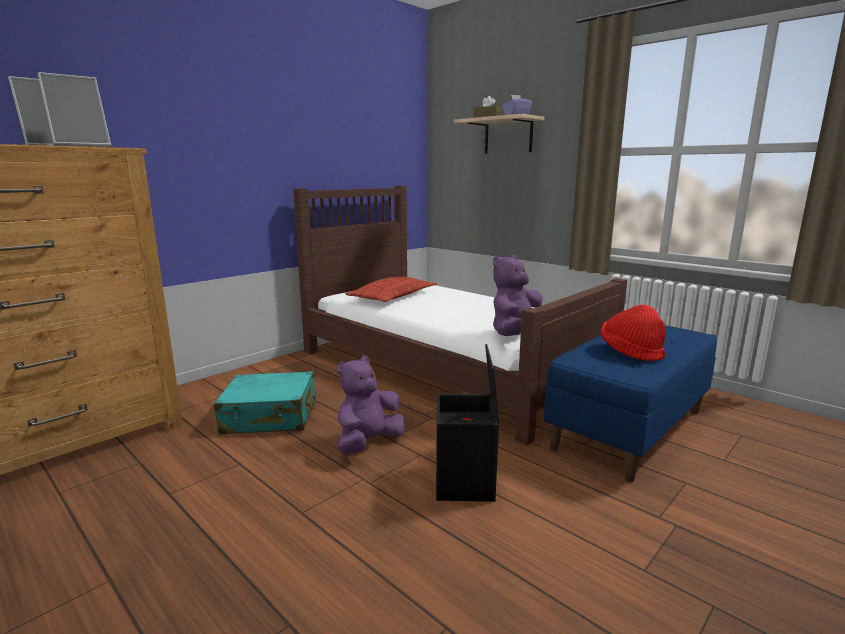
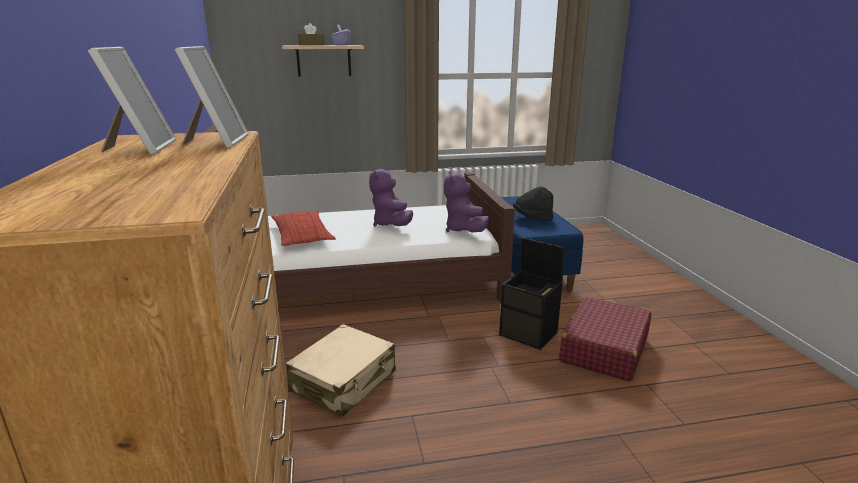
camera: 55 degrees left, 5 degrees up
turquoise suitcase [214,371,316,434] -> beige suitcase [286,324,396,417]
purple plush toy [337,356,405,454] -> purple plush toy moved to [369,167,413,226]
red hat [601,305,666,361] -> black hat [513,186,554,221]
none -> red suitcase [559,297,651,382]

